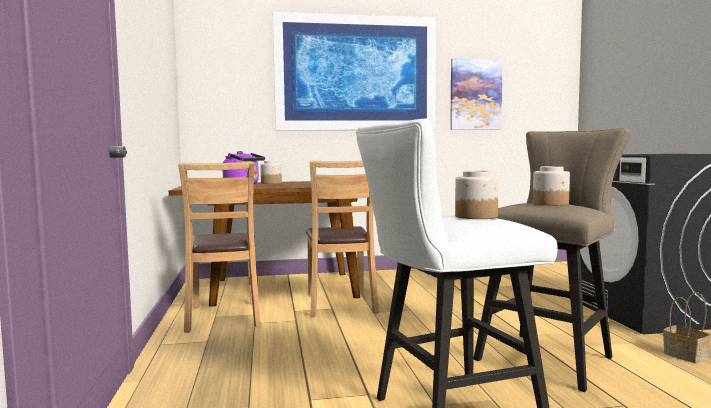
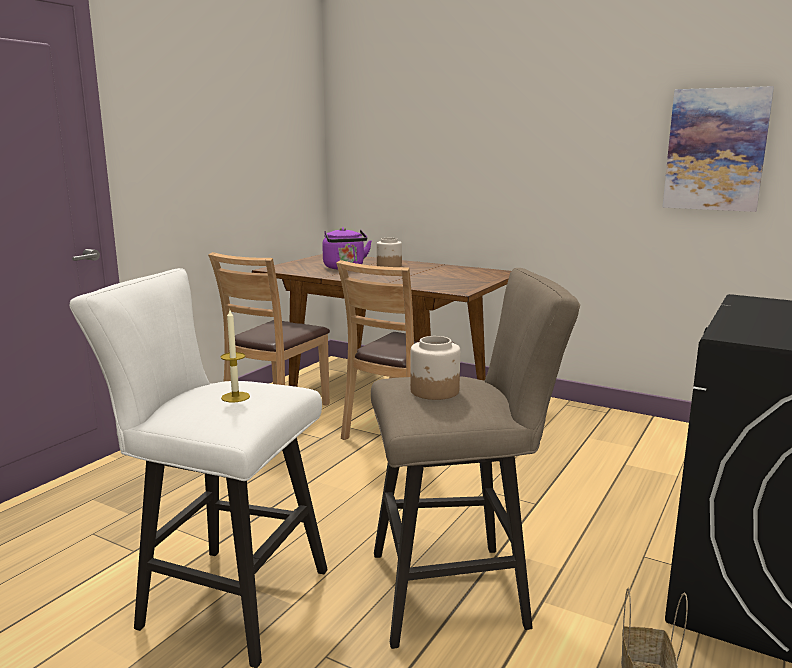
camera: 40 degrees right, 10 degrees up
picture [273,12,436,130] -> none
jar [455,171,499,219] -> candle [220,310,250,402]

